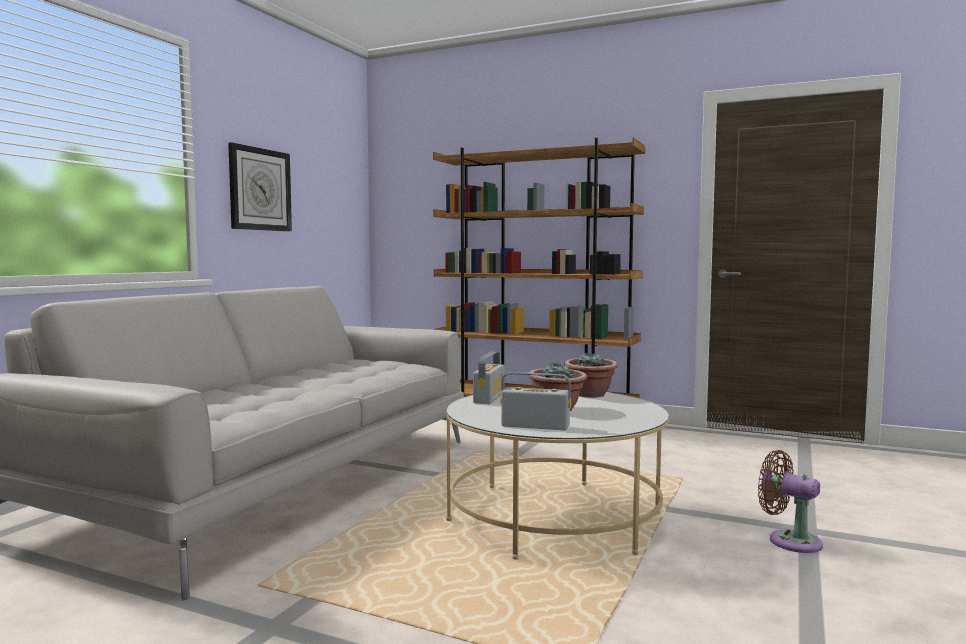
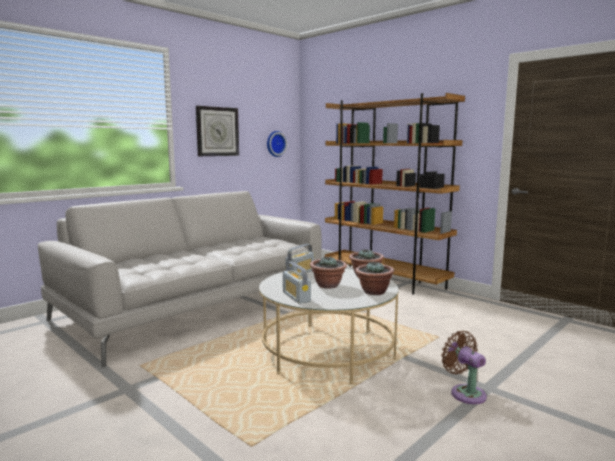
camera: 20 degrees right, 5 degrees up
radio [500,372,571,430] -> radio turned 150 degrees counterclockwise [283,261,311,304]
none -> wall clock [267,131,287,157]
none -> potted plant [355,261,394,295]

